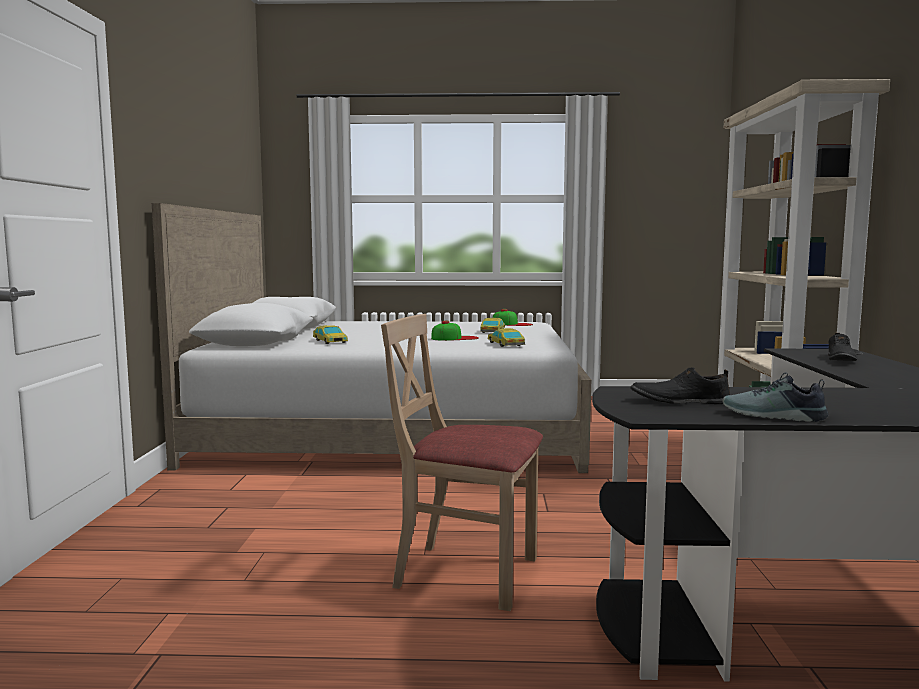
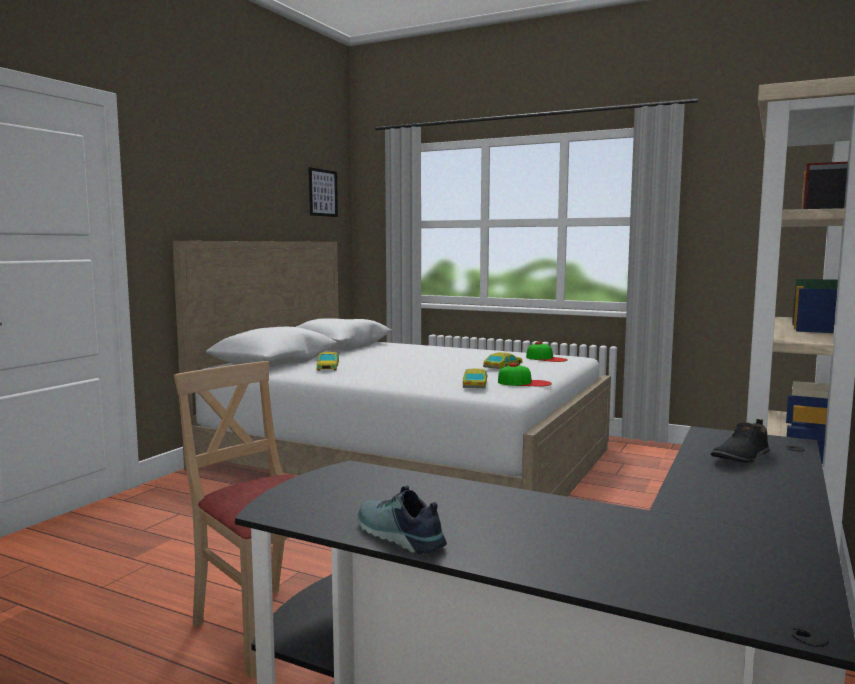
camera: 25 degrees right, 0 degrees up
cap [431,321,479,341] -> cap moved to [498,363,552,386]
black shoe [630,367,730,404] -> none
none -> picture [309,167,338,217]

